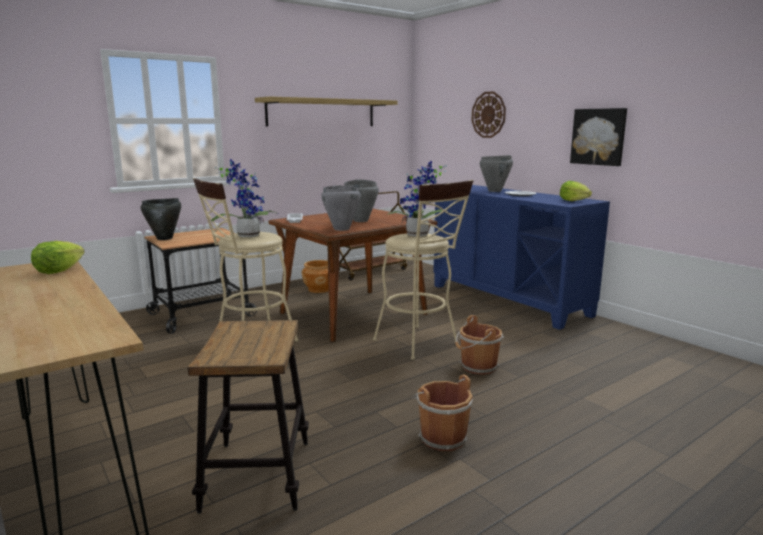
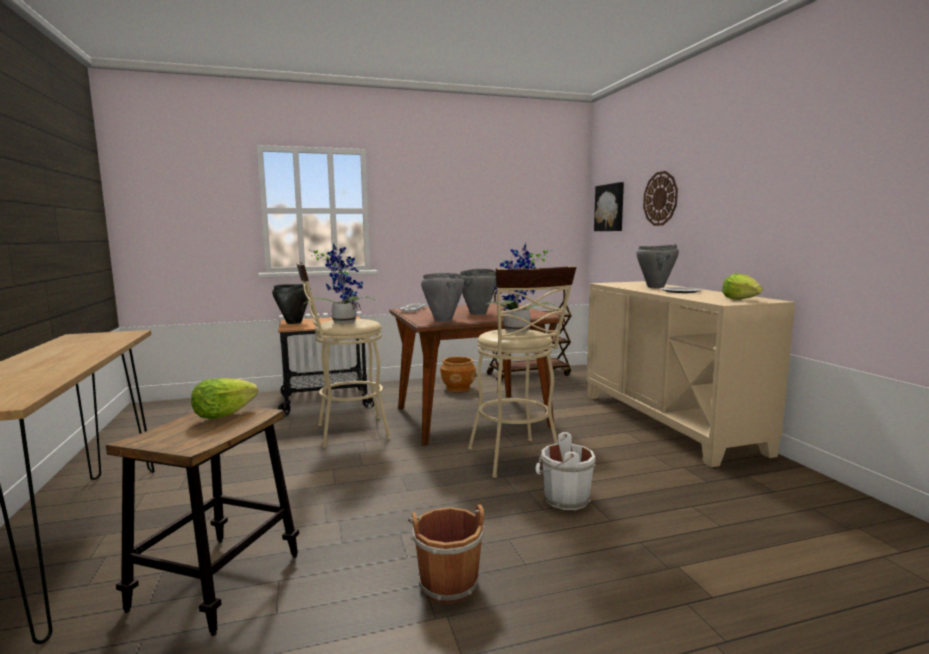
camera: 20 degrees right, 5 degrees down
lettuce [31,241,84,274] -> lettuce moved to [191,378,258,419]
shelf [255,96,397,127] -> none
blue cabinet [433,185,610,330] -> beige cabinet [587,281,795,467]
brown bucket [455,315,504,375] -> white bucket [535,432,596,510]
picture [570,108,627,166] -> picture moved to [594,182,624,231]

